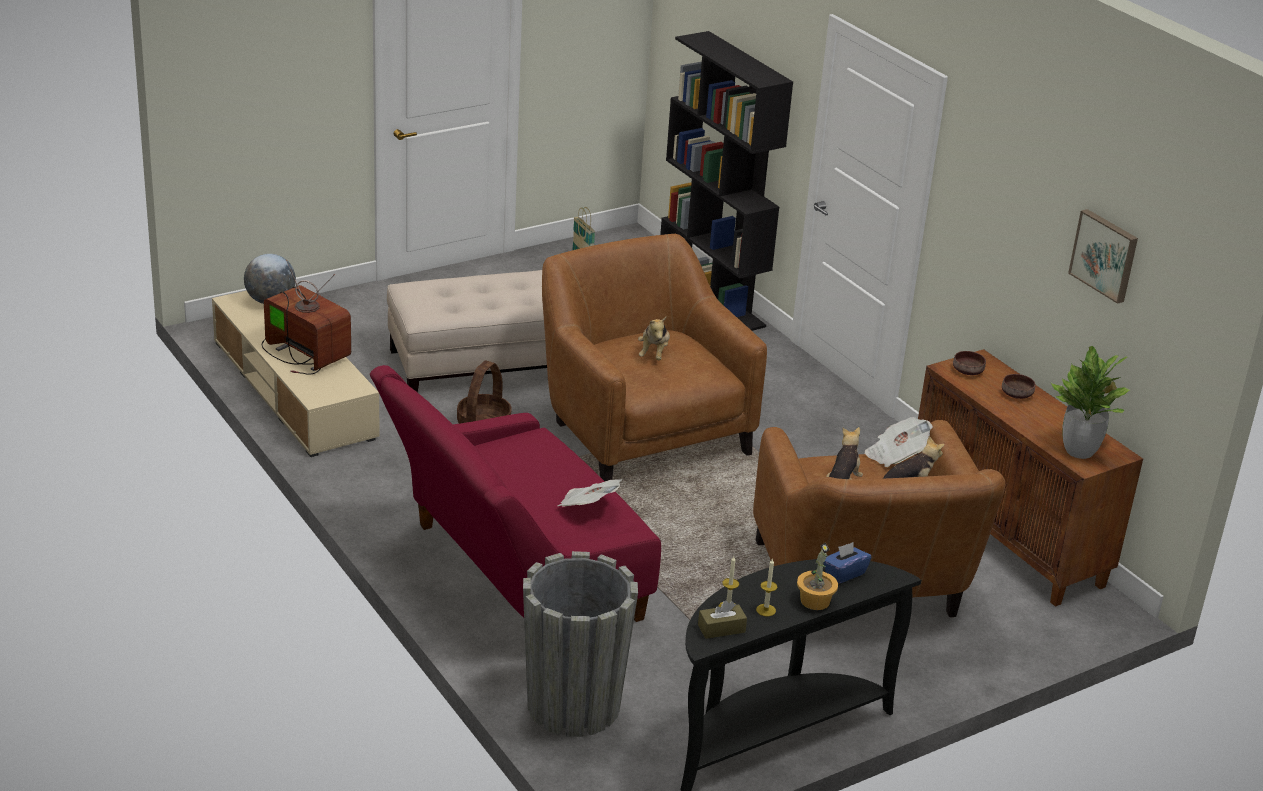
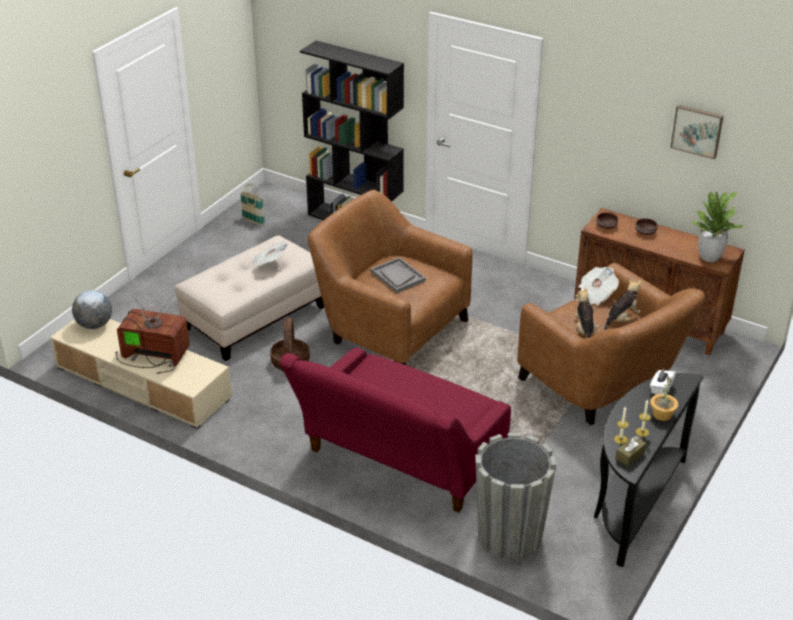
camera: 25 degrees left, 5 degrees up
newspaper [558,479,622,507] -> newspaper moved to [252,241,288,268]
plush toy [638,317,670,360] -> grey tray [371,257,426,293]
blue tissue box [824,542,871,584] -> white tissue box [650,368,676,395]

